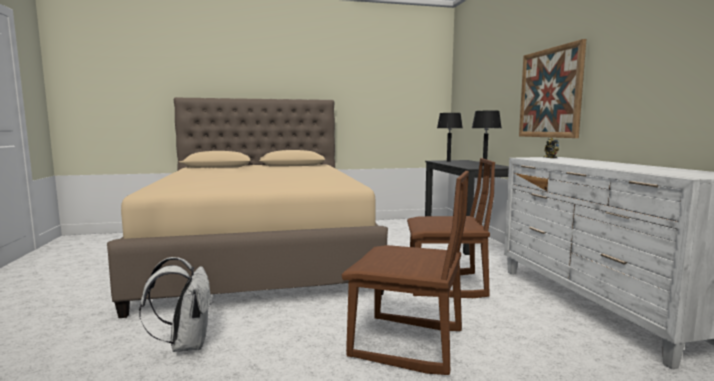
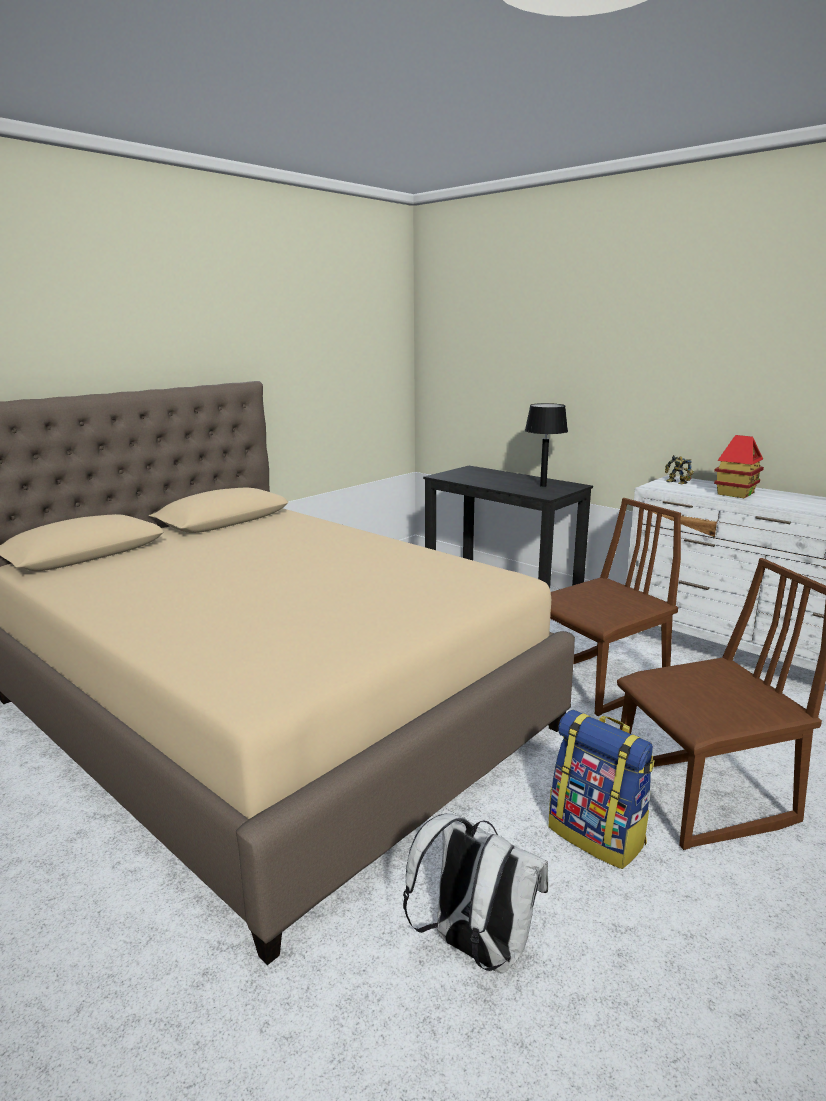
camera: 35 degrees left, 10 degrees up
black table lamp [437,113,463,162] -> none
picture [519,39,586,138] -> none
none -> backpack [549,710,655,869]
none -> toy house [714,435,764,498]

